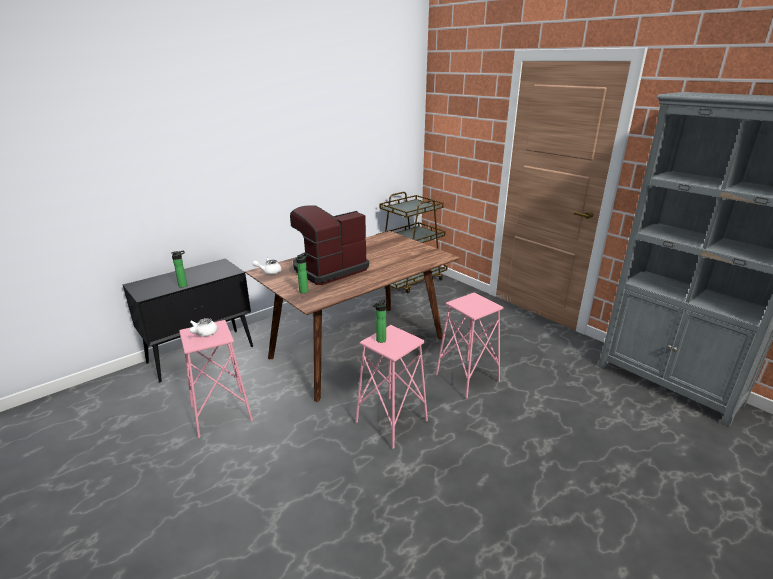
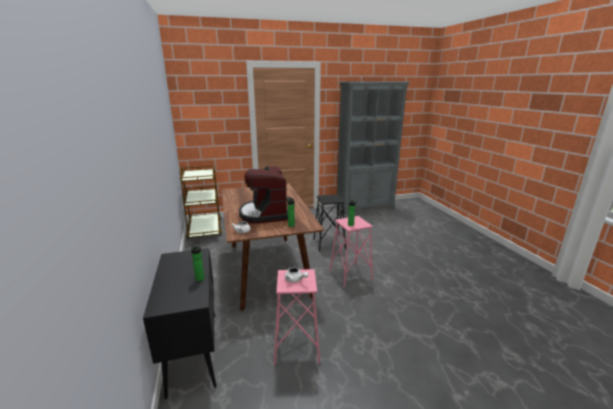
camera: 65 degrees left, 5 degrees down
pink stool [435,292,504,399] -> black stool [314,194,346,251]

